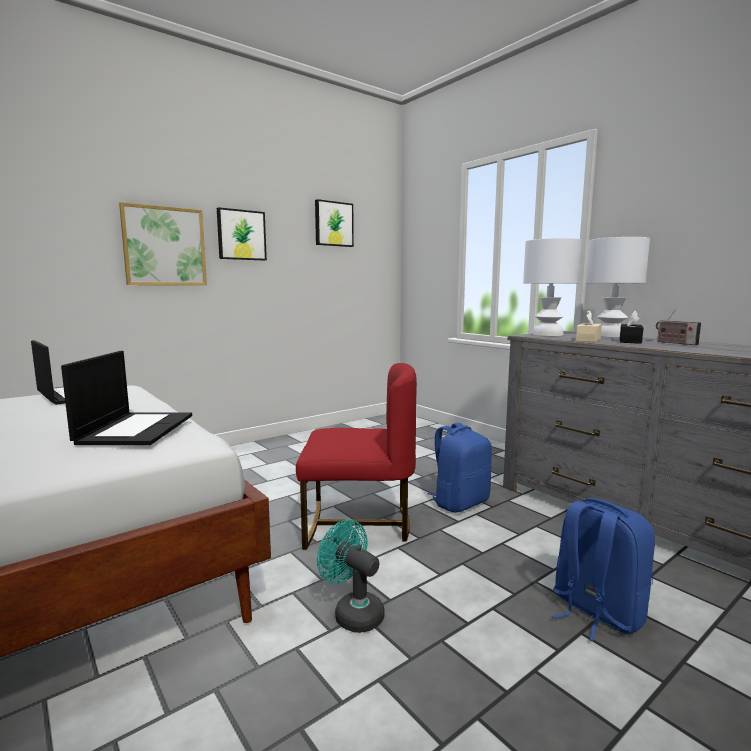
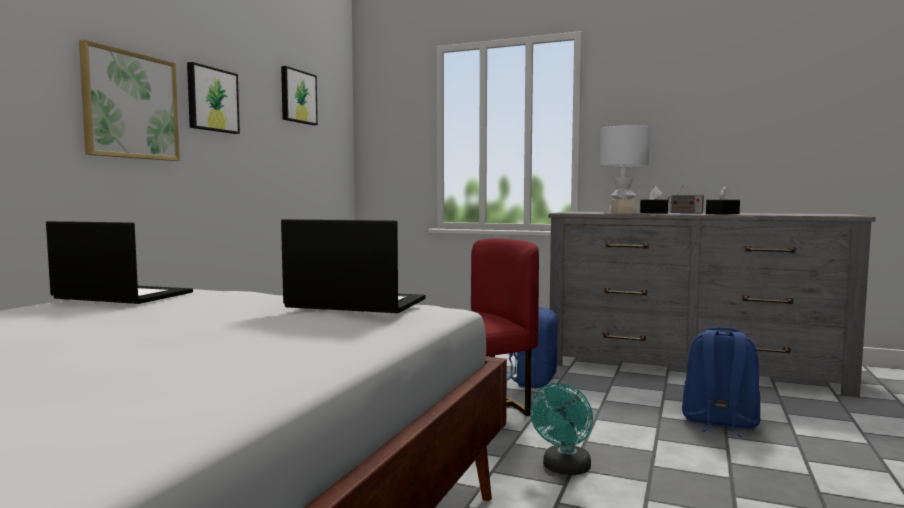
camera: 30 degrees left, 5 degrees down
laptop [61,351,192,445] -> laptop turned 45 degrees counterclockwise [281,219,425,313]
turquoise fan [317,520,385,633] -> turquoise fan turned 75 degrees counterclockwise [530,383,593,475]
white table lamp [523,238,582,336] -> none
none -> black tissue box [706,186,740,215]

